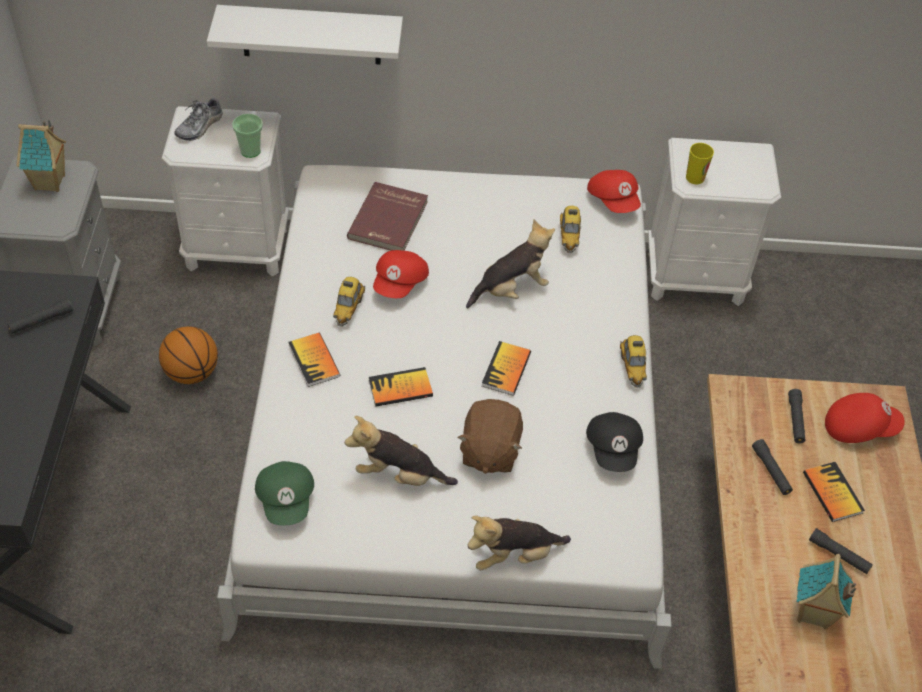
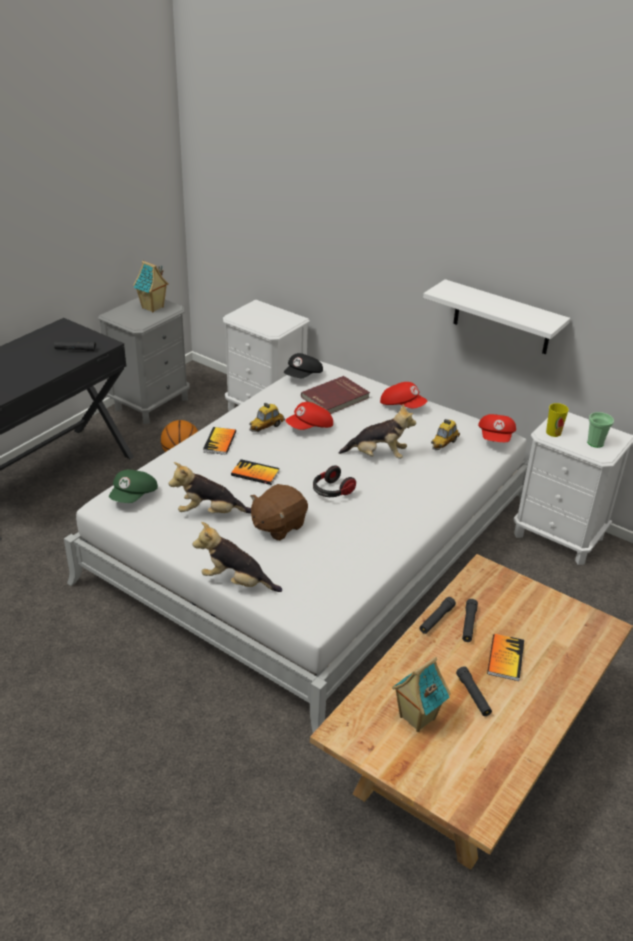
camera: 35 degrees right, 15 degrees down
shoe [174,98,223,141] -> none
white shelf [207,5,403,65] -> white shelf moved to [423,279,570,354]
cup [232,114,263,158] -> cup moved to [587,412,614,448]
plush toy [345,416,458,486] -> plush toy turned 45 degrees counterclockwise [169,462,251,513]
book [482,341,531,396] -> headphones [313,465,356,497]
black cap [586,412,643,472] -> black cap moved to [284,353,323,378]
toy car [620,335,647,387] -> none
black flashlight [788,389,805,443] -> black flashlight moved to [420,597,456,634]
red cap [825,393,905,443] -> red cap moved to [380,382,427,409]

